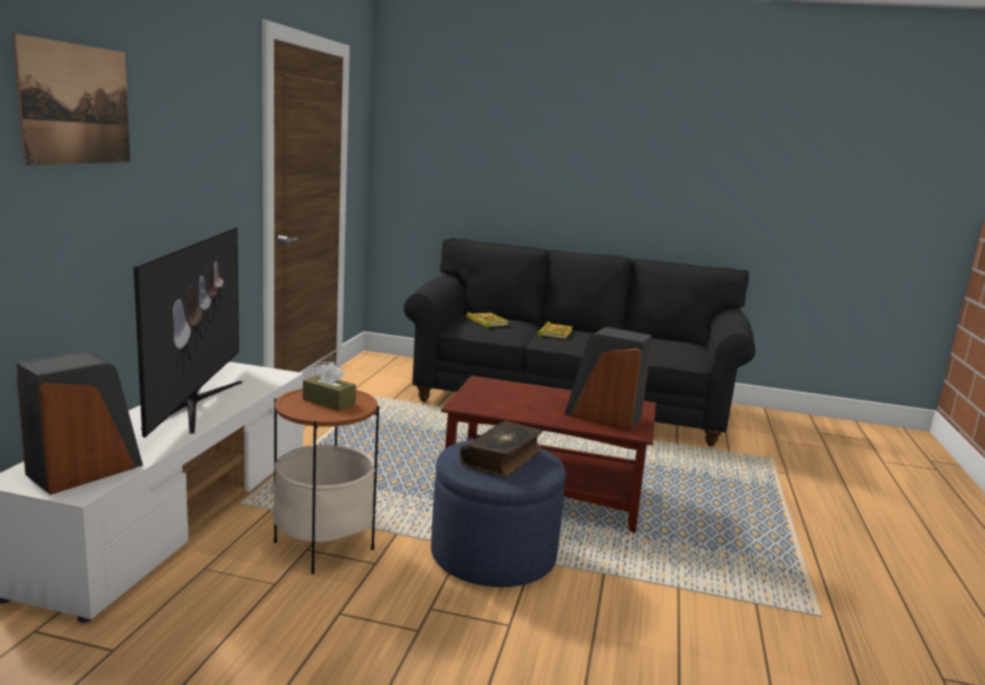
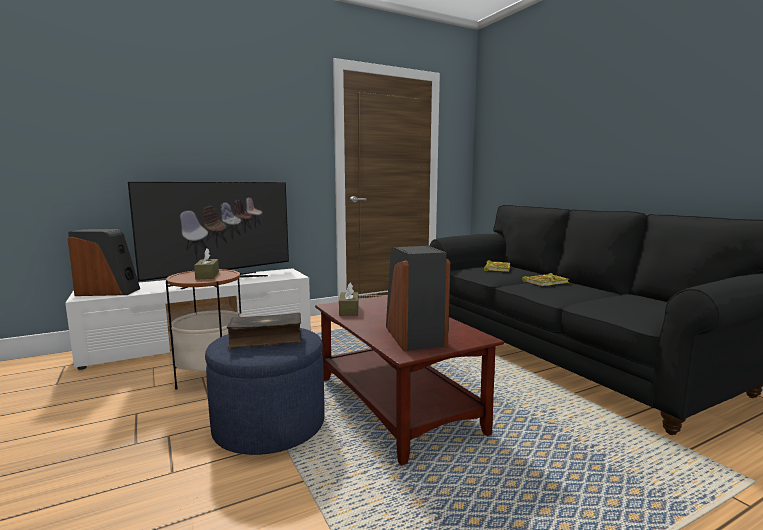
camera: 50 degrees right, 5 degrees down
picture [13,33,130,165] -> none
none -> brown tissue box [339,282,359,316]

